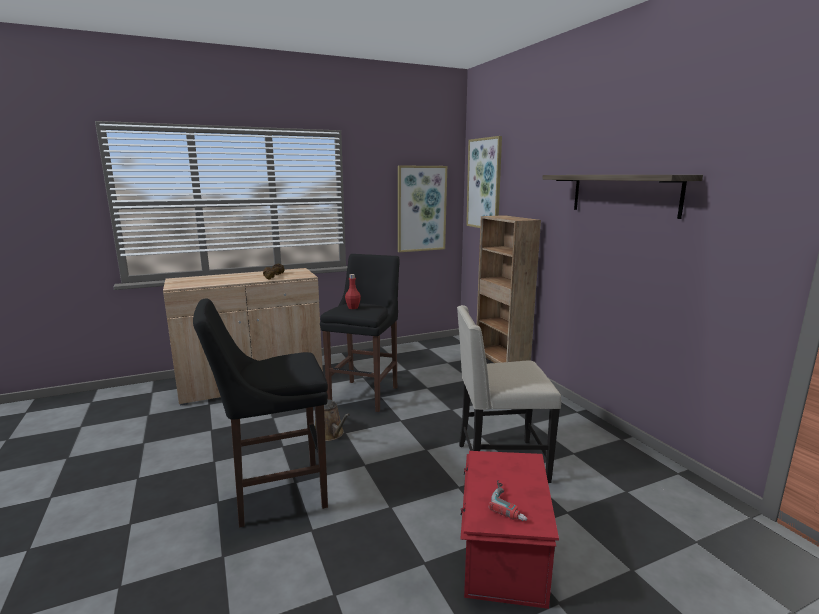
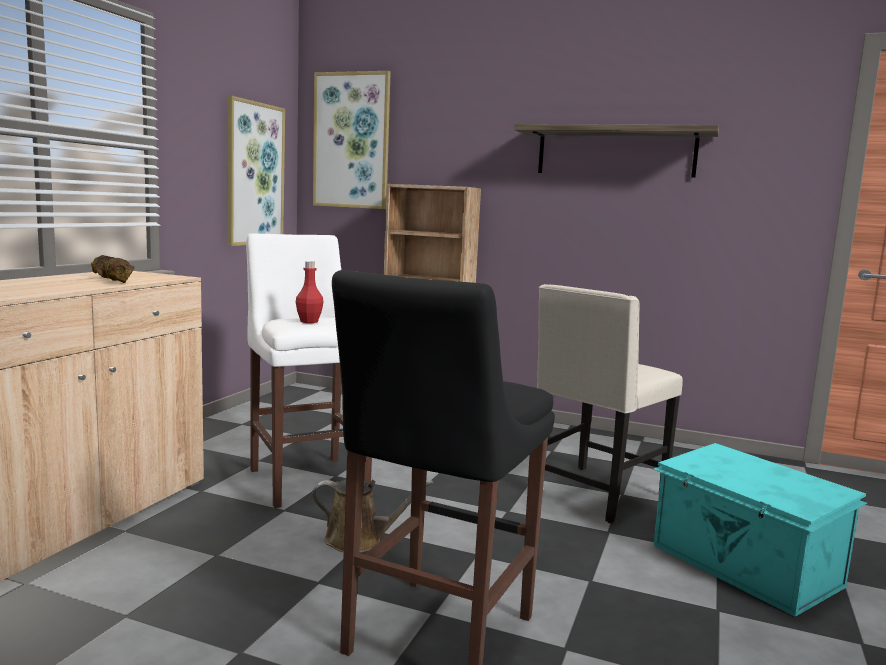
camera: 45 degrees left, 5 degrees down
black stool [320,254,400,412] -> white stool [246,233,372,508]
red storage box [460,451,559,609] -> turquoise storage box [653,443,867,617]
power drill [489,480,527,521] -> none

